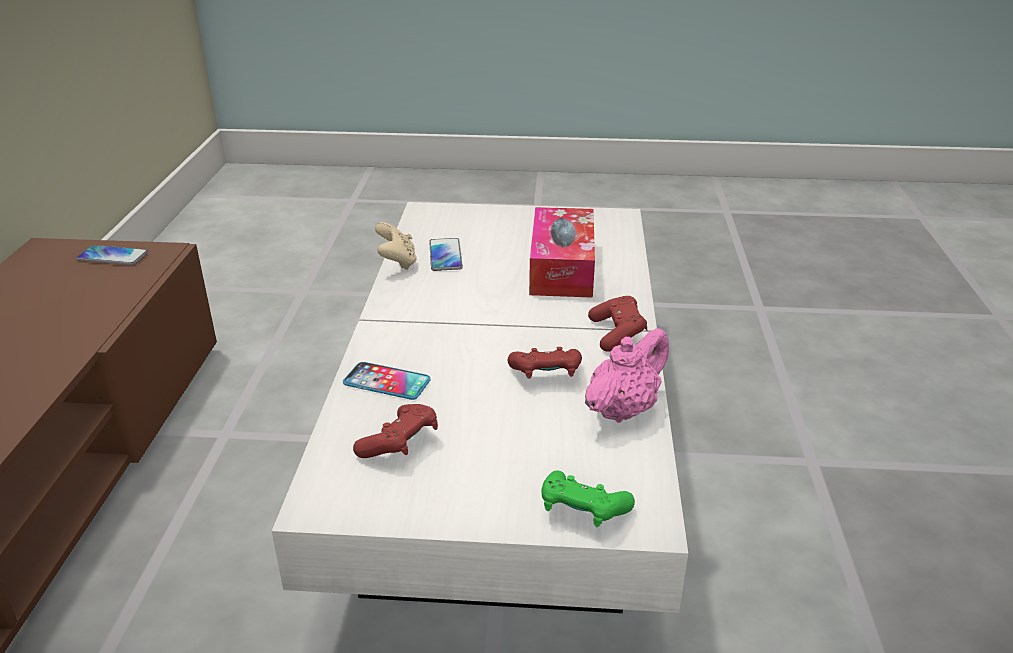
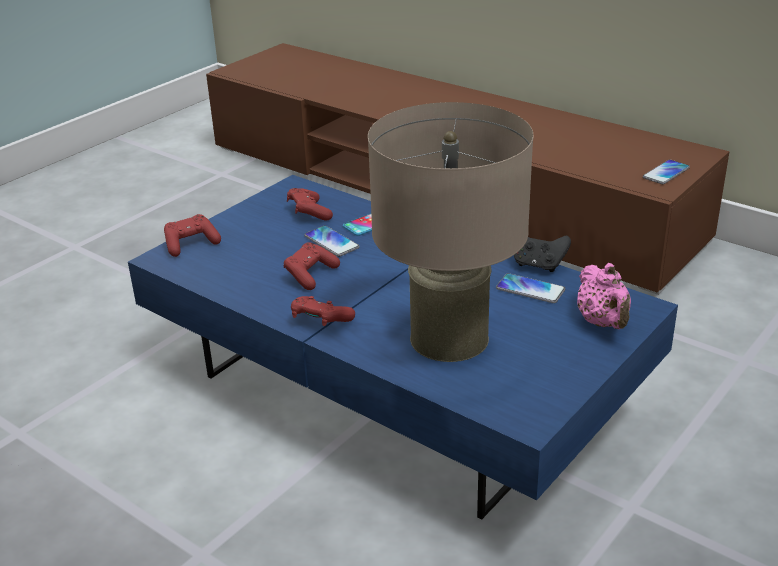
camera: 125 degrees right, 0 degrees up
white coffee table [272,202,688,613] -> blue coffee table [128,175,678,520]
beige game controller [375,222,417,270] -> black game controller [514,235,571,272]
tissue box [529,207,595,298] -> beige table lamp [368,102,534,362]
green game controller [542,470,635,527] -> red game controller [164,214,221,257]
pink teapot [585,328,669,423] -> pink teapot moved to [577,263,631,329]
none -> phone [304,226,360,257]

